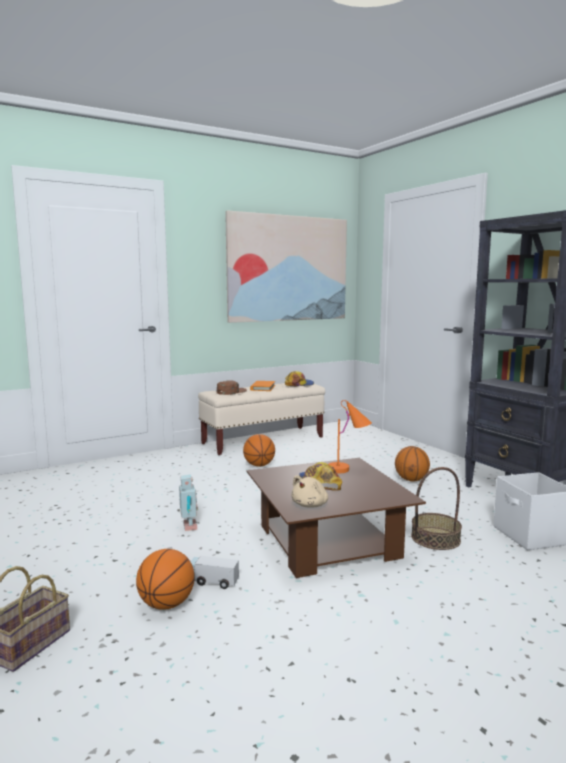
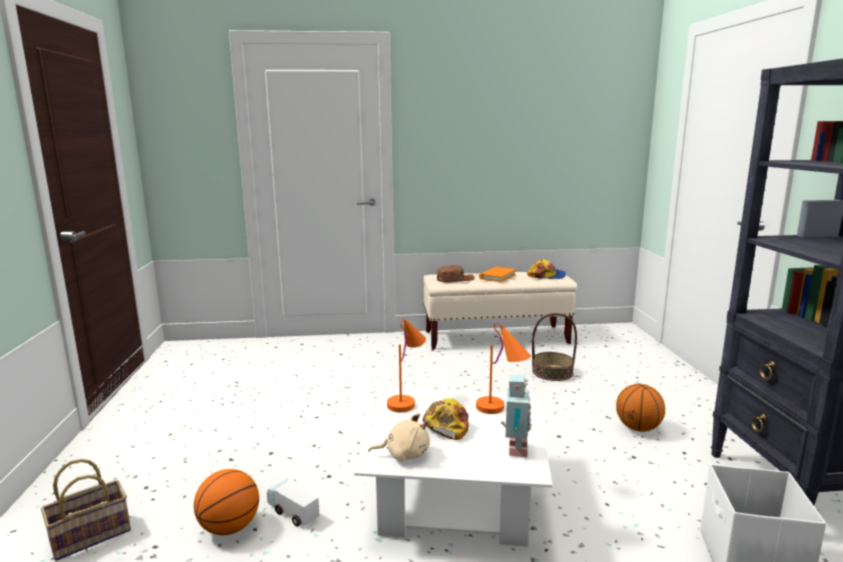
camera: 25 degrees right, 5 degrees up
toy robot [177,475,198,531] -> toy robot moved to [501,375,532,457]
picture [225,210,347,323] -> none
basketball [243,434,275,467] -> none
brown coffee table [247,458,426,578] -> white coffee table [354,387,553,547]
beige plush toy [291,475,328,508] -> beige plush toy turned 150 degrees counterclockwise [368,413,430,461]
basket [411,467,462,550] -> basket moved to [532,313,577,381]
none -> orange table lamp [387,319,426,412]

